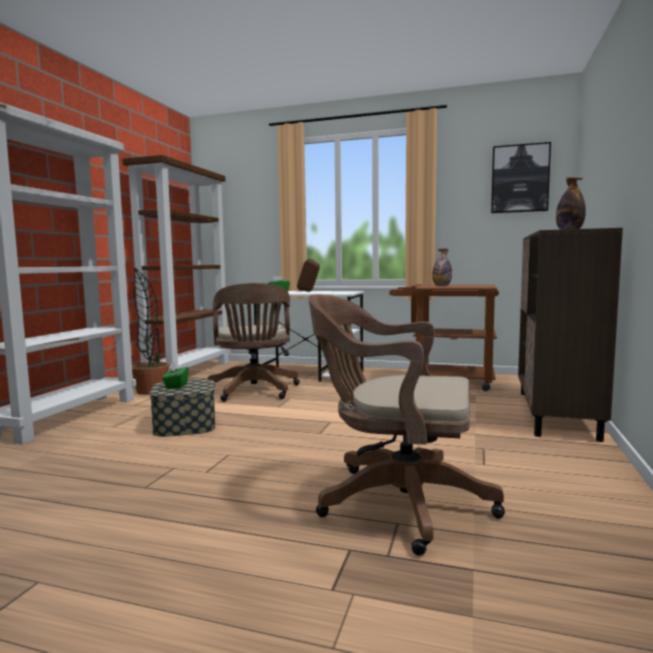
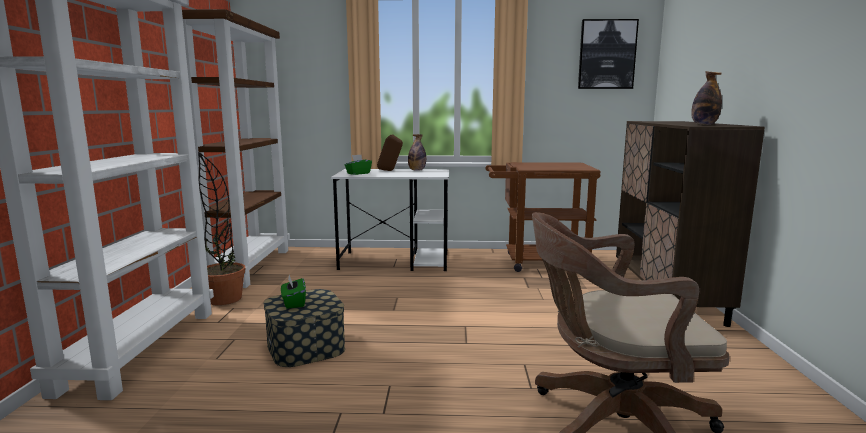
camera: 15 degrees left, 5 degrees up
brown office chair [207,283,300,402] -> none
bottle [432,248,452,286] -> bottle moved to [408,134,426,170]

